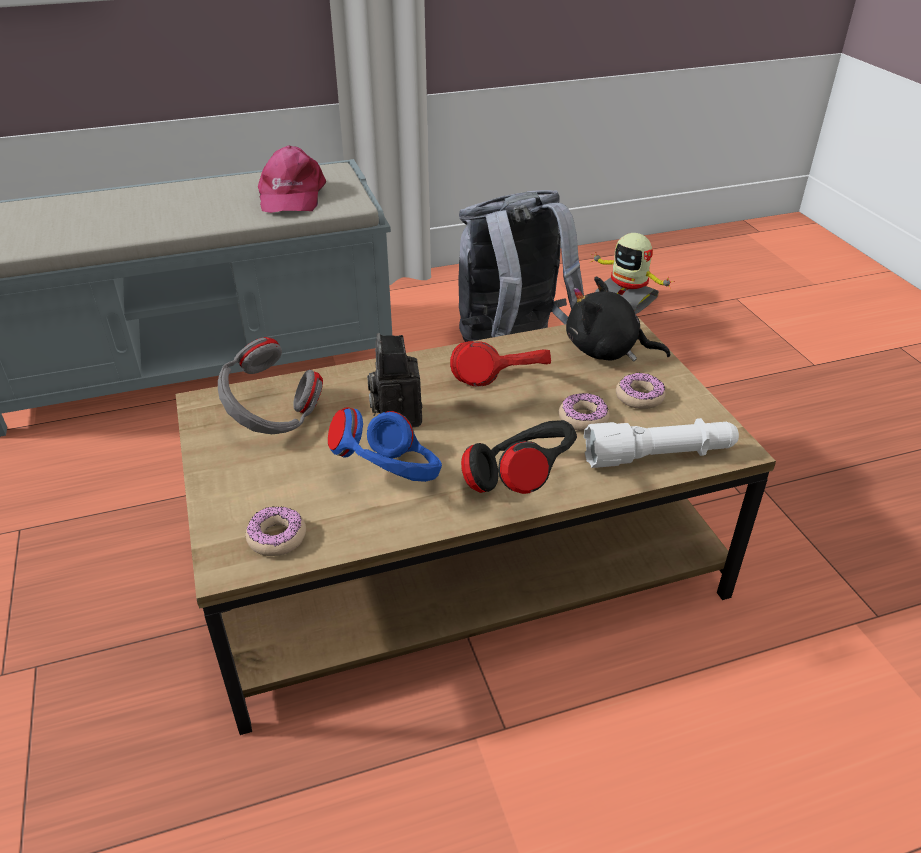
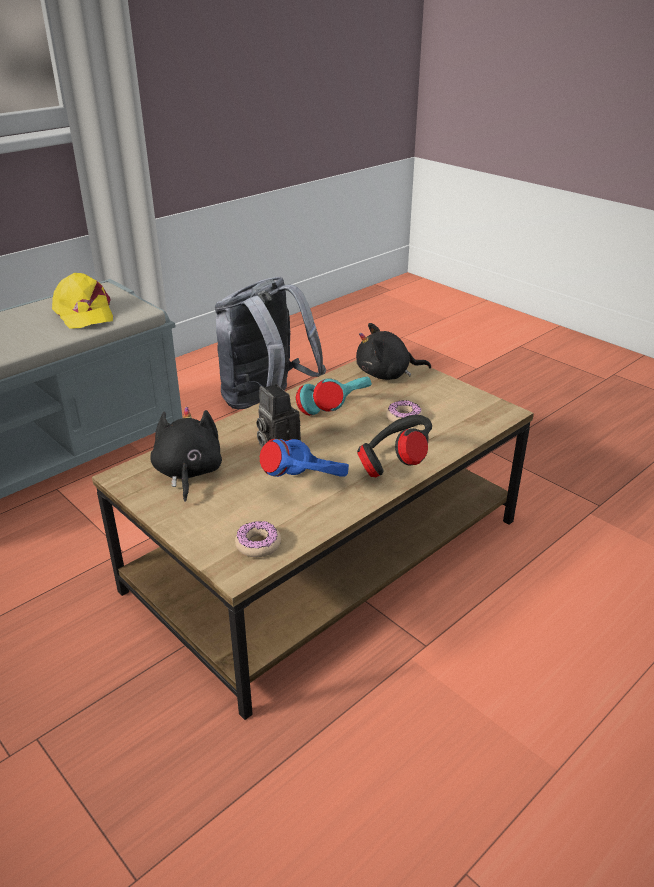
camera: 25 degrees left, 5 degrees down
grey headphones [218,337,323,434] -> black plush toy [150,407,222,502]
pink cap [258,145,326,213] -> yellow cap [52,273,113,329]
red headphones [450,341,551,387] -> turquoise headphones [296,376,372,416]
white flashlight [584,418,739,468] -> none
toy robot [591,233,675,314] -> none
donut [616,372,665,409] -> none

